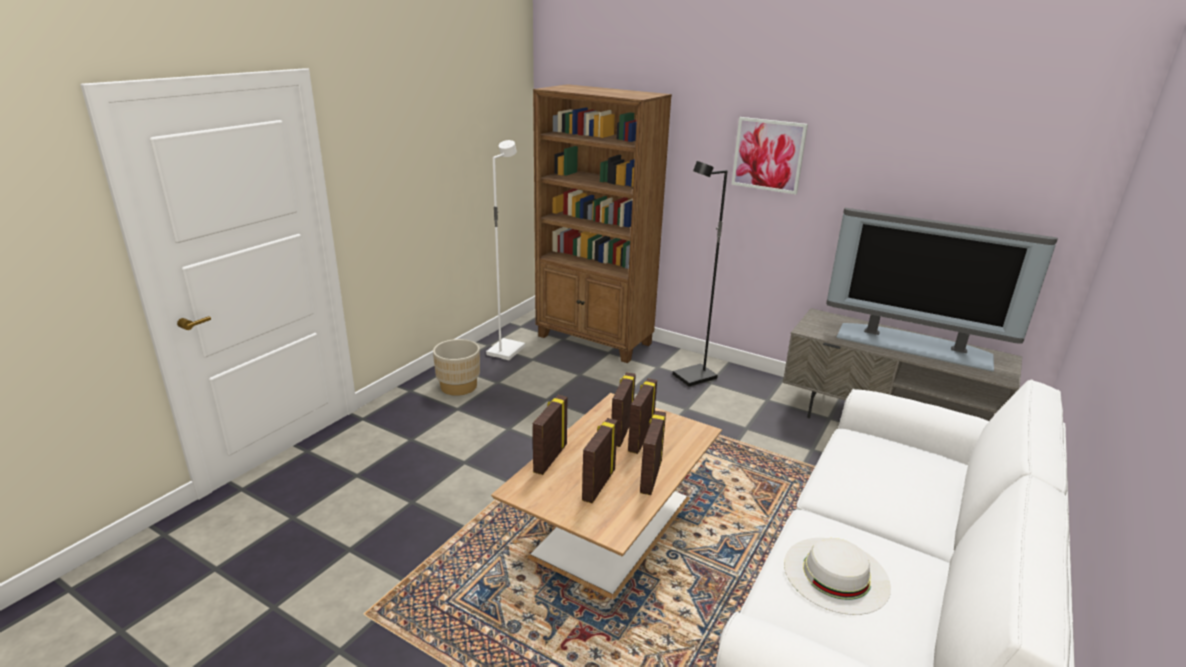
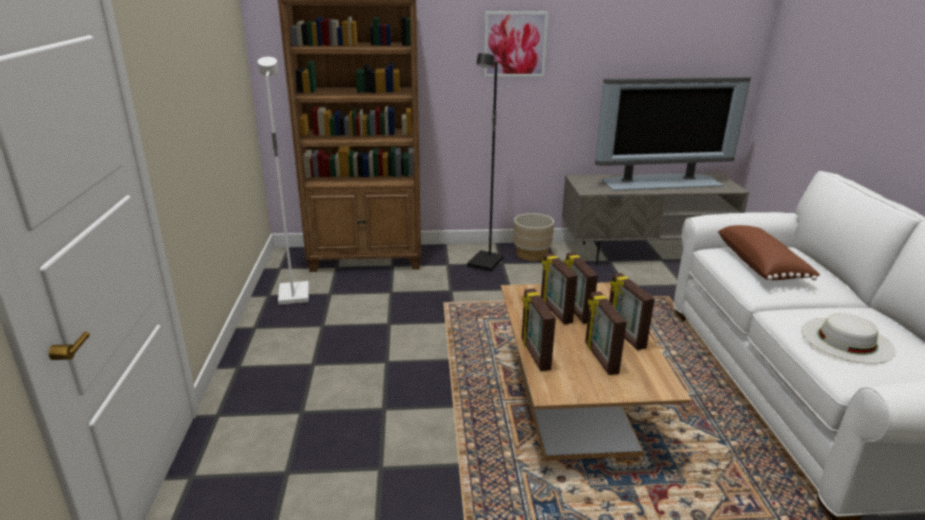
camera: 35 degrees left, 0 degrees up
beige planter [433,339,480,396] -> beige planter moved to [514,213,554,261]
none -> brown pillow [717,225,820,280]

